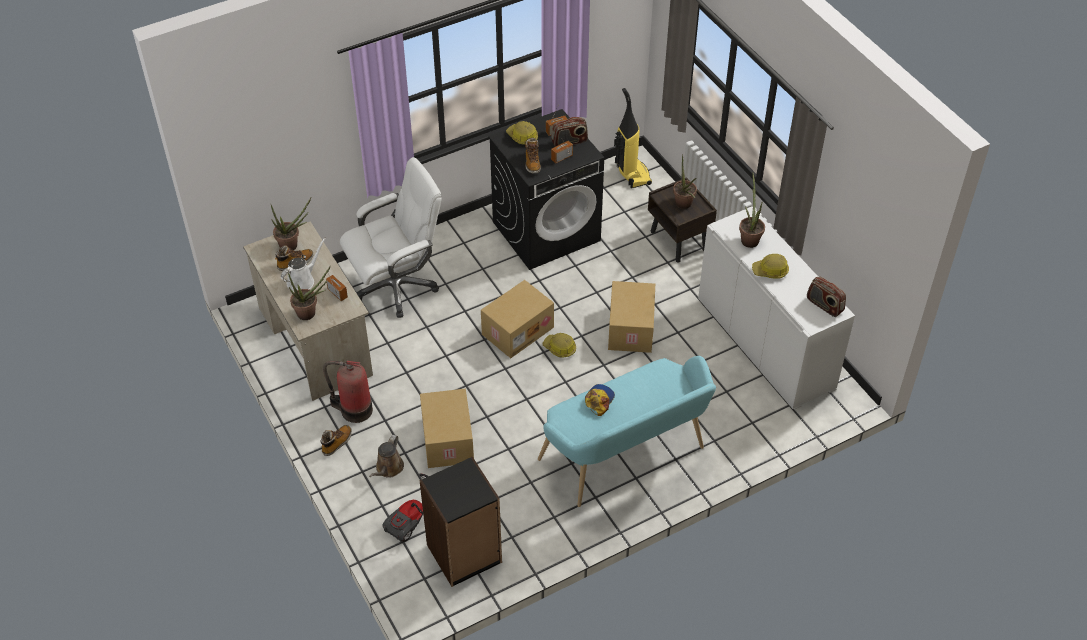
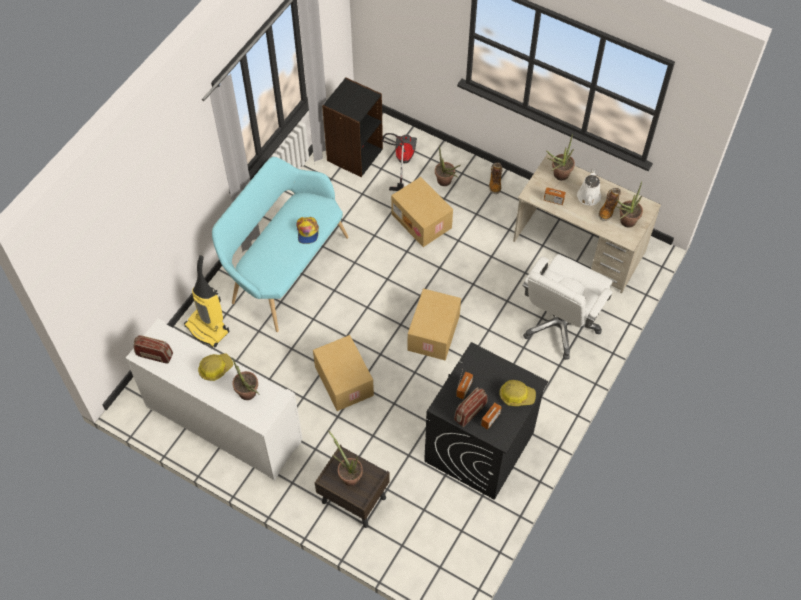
camera: 150 degrees right, 10 degrees up
fire extinguisher [323,361,373,423] -> none
brown watering can [369,435,404,478] -> potted plant [435,145,461,186]
boot [525,138,541,173] -> none
hard hat [542,333,576,357] -> none
vacuum cleaner [614,88,652,188] -> vacuum cleaner moved to [184,255,229,347]

